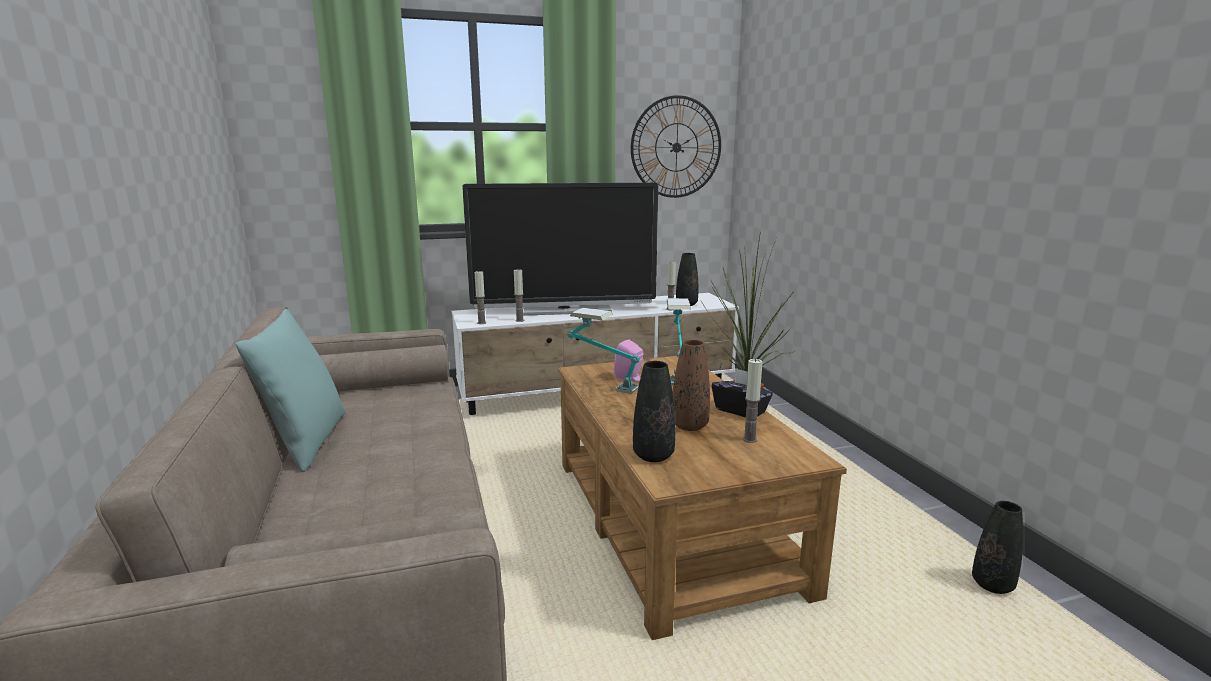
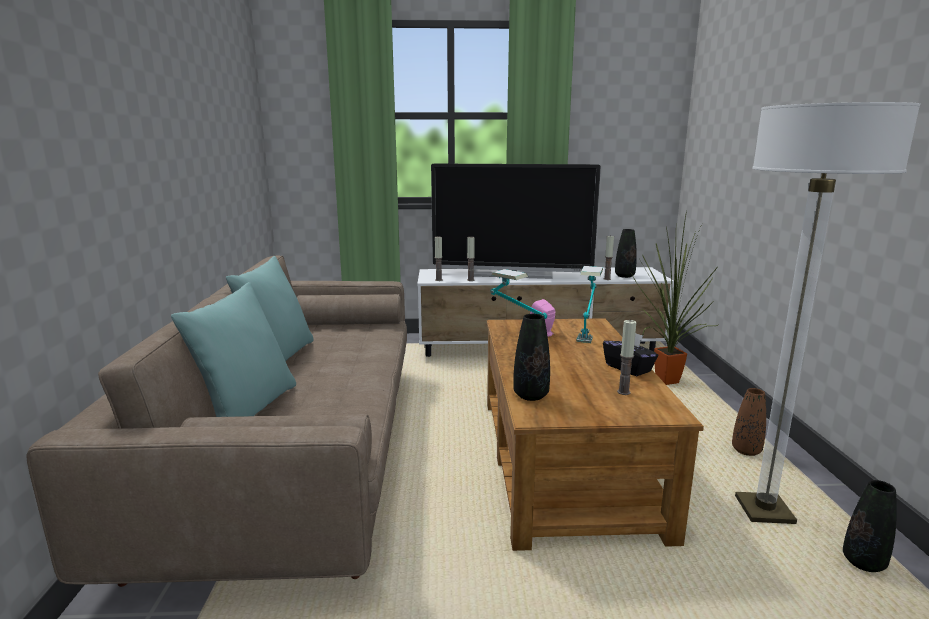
camera: 15 degrees right, 0 degrees up
wall clock [631,95,721,198] -> none
brown vase [673,340,710,431] -> brown vase moved to [732,388,766,456]
none -> turquoise pillow [171,282,296,417]
none -> floor lamp [735,102,921,524]

